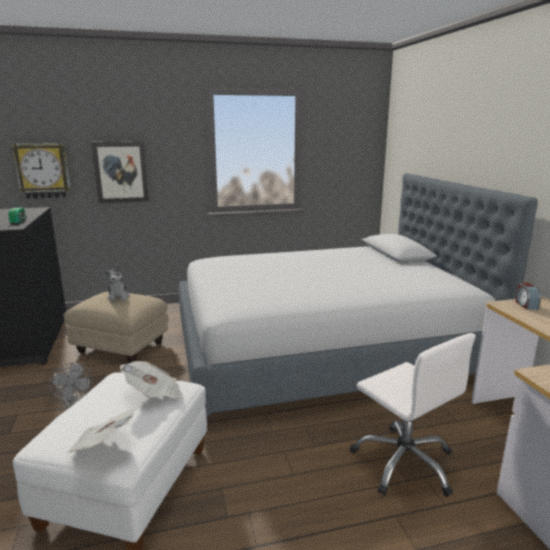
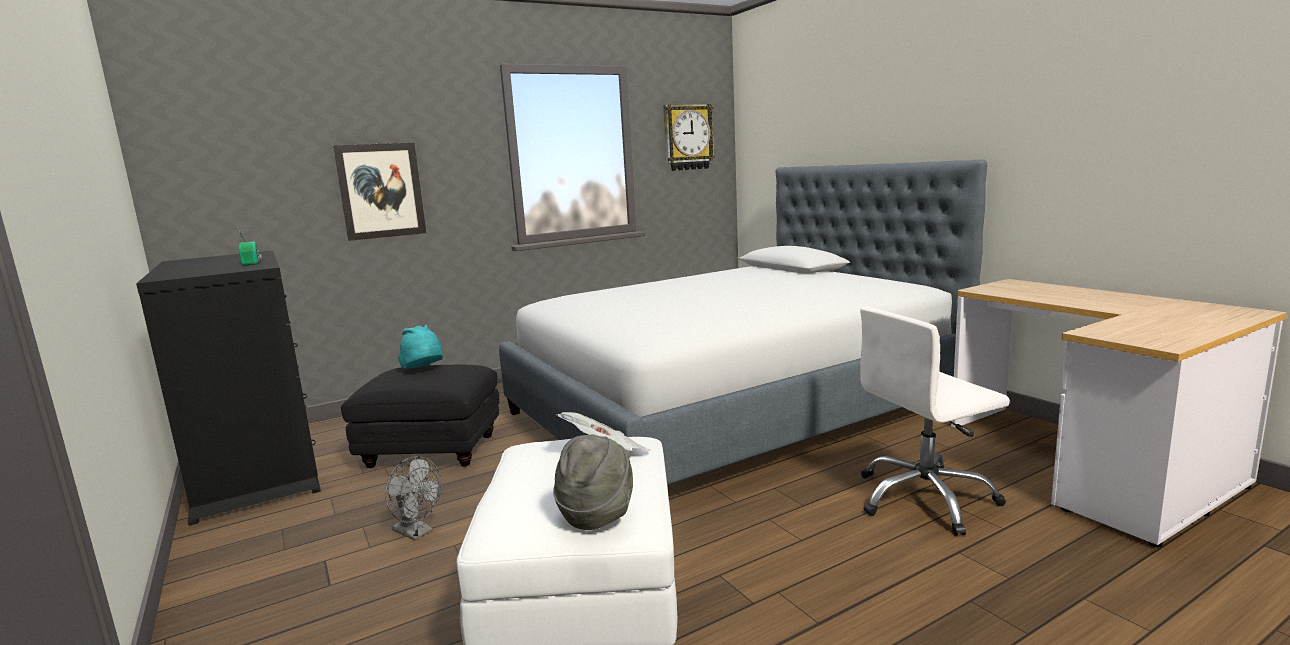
camera: 15 degrees left, 5 degrees down
wall clock [12,143,71,199] -> wall clock moved to [663,104,715,171]
beige ottoman [64,291,168,363] -> black ottoman [341,365,499,468]
newspaper [66,408,137,453] -> grey hat [553,435,633,530]
plush toy [103,265,130,302] -> turquoise hat [398,325,443,368]
white office chair [350,333,476,497] -> white office chair turned 120 degrees clockwise [860,307,1010,536]
alarm clock [515,283,541,310] -> none

